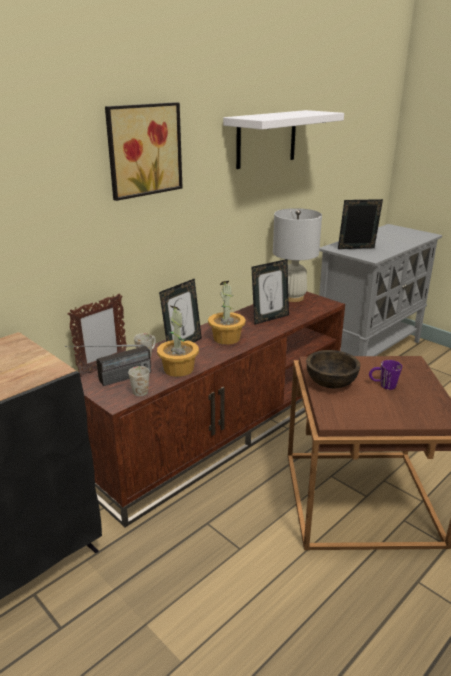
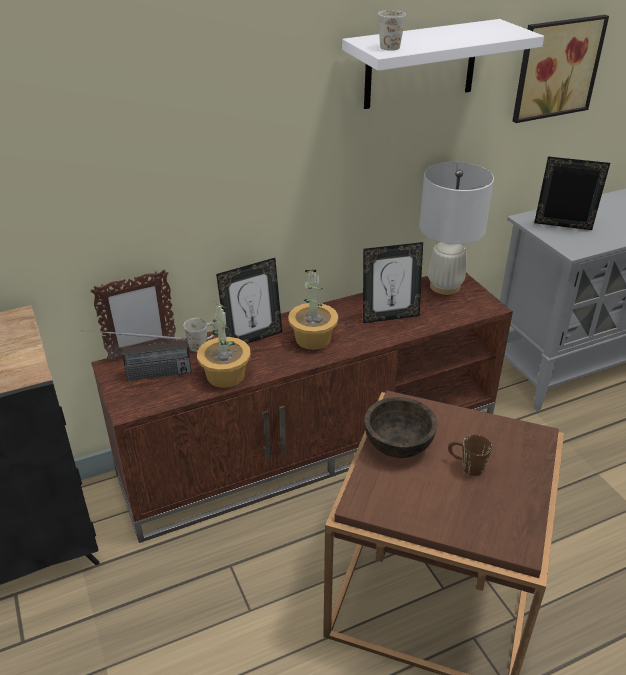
camera: 20 degrees right, 10 degrees up
picture [105,102,182,201] -> picture moved to [513,15,609,123]
white mug [128,366,149,396] -> white mug moved to [378,10,406,51]
purple mug [369,360,402,390] -> brown mug [448,435,492,476]

